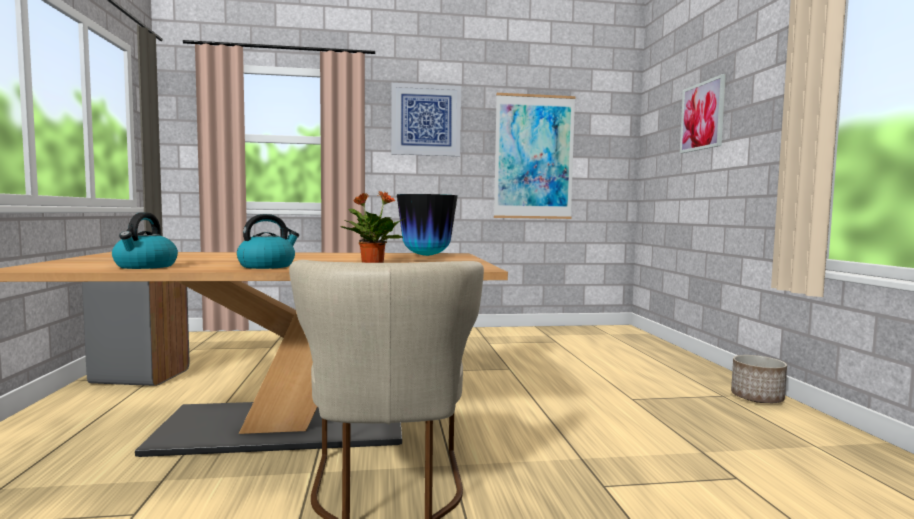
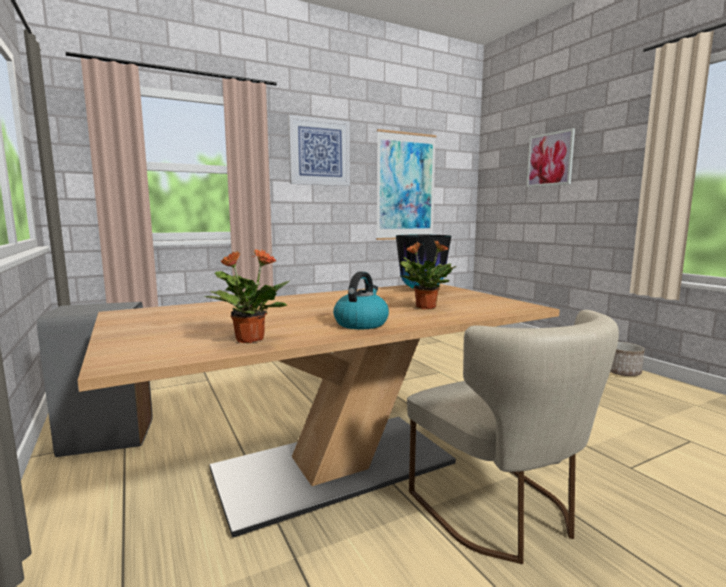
camera: 20 degrees left, 5 degrees up
kettle [112,212,178,269] -> potted plant [204,249,289,343]

